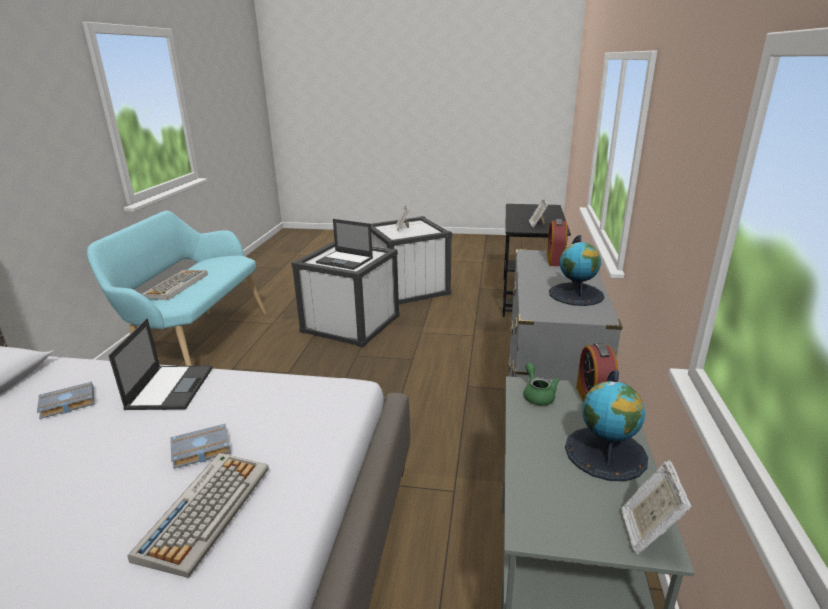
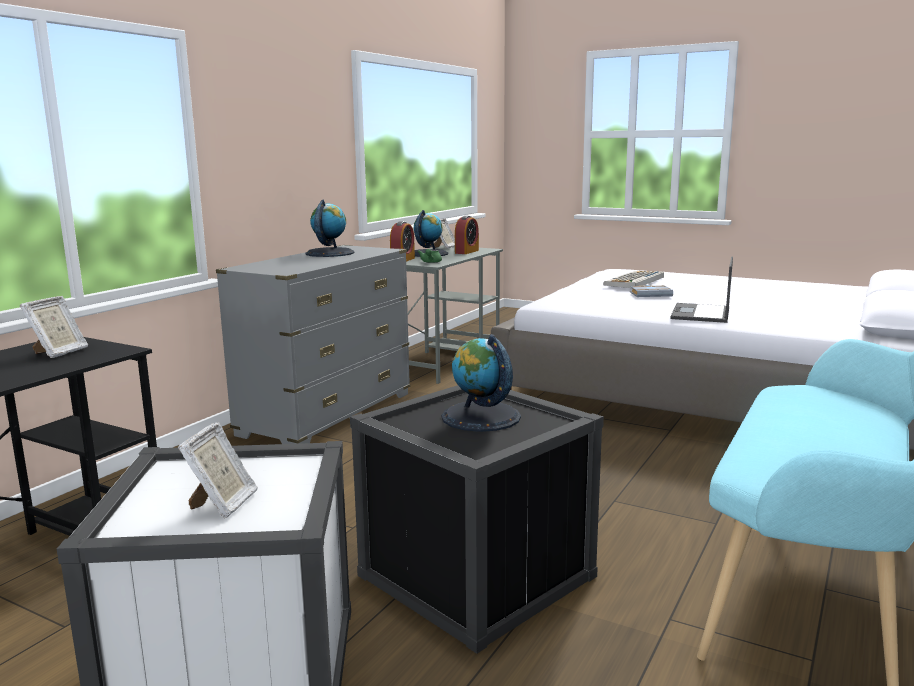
camera: 160 degrees left, 10 degrees down
grey book [37,382,94,419] -> none
keyboard [142,270,208,300] -> none
white storage box [291,241,400,347] -> black storage box [350,385,604,654]
laptop [316,219,373,270] -> globe [441,334,521,432]
alarm clock [547,219,568,266] -> alarm clock moved to [455,215,479,254]

